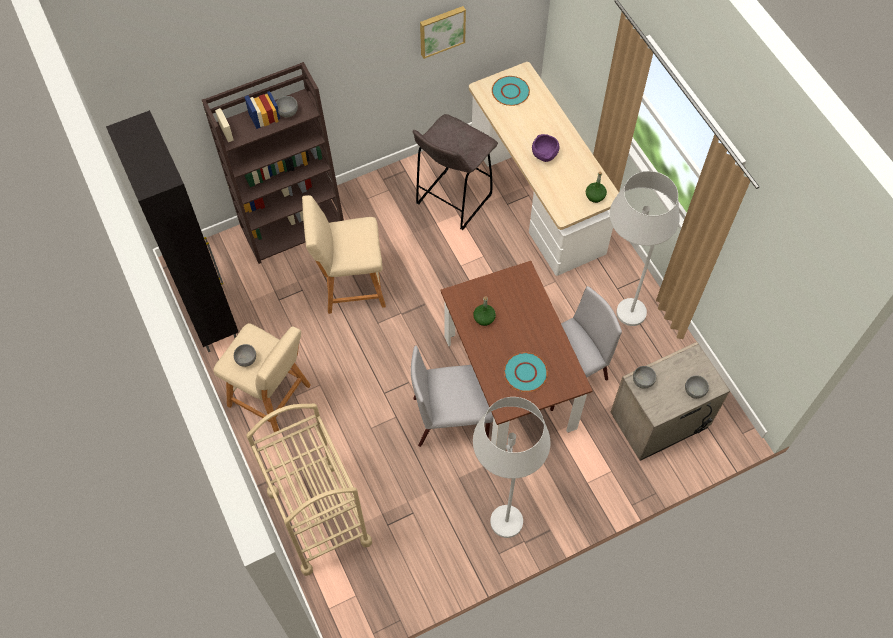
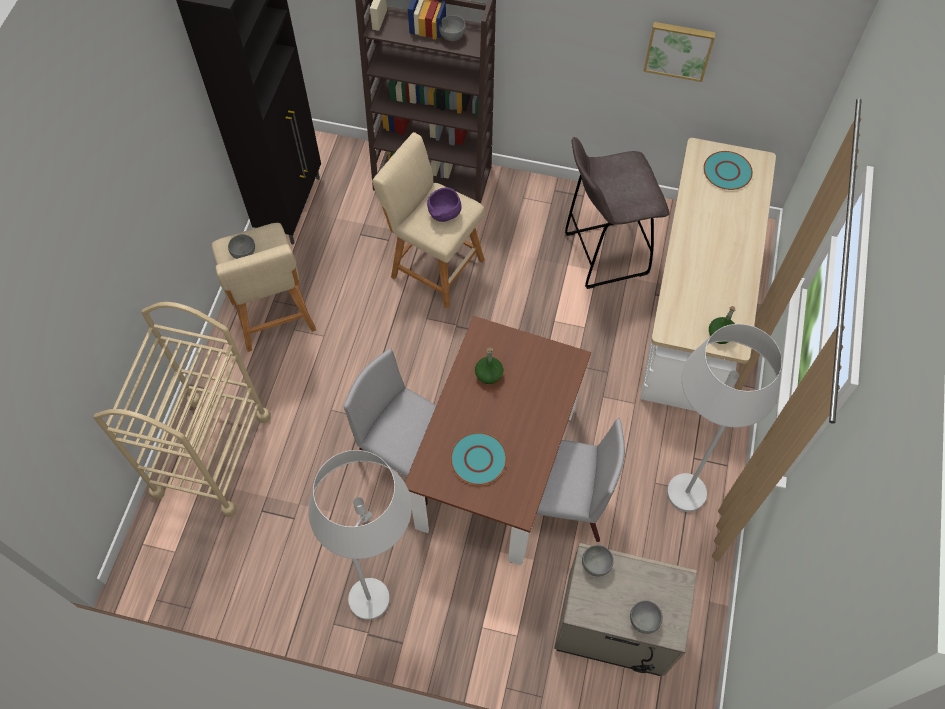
camera: 40 degrees right, 0 degrees up
purple bowl [532,134,560,162] -> purple bowl moved to [427,187,462,222]

